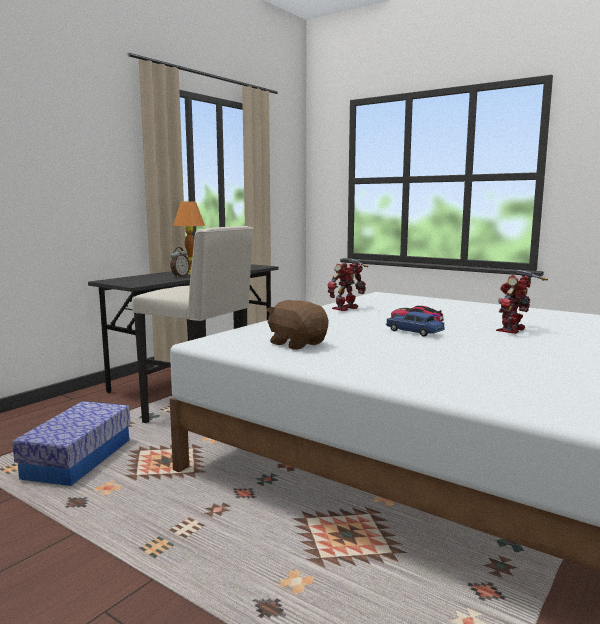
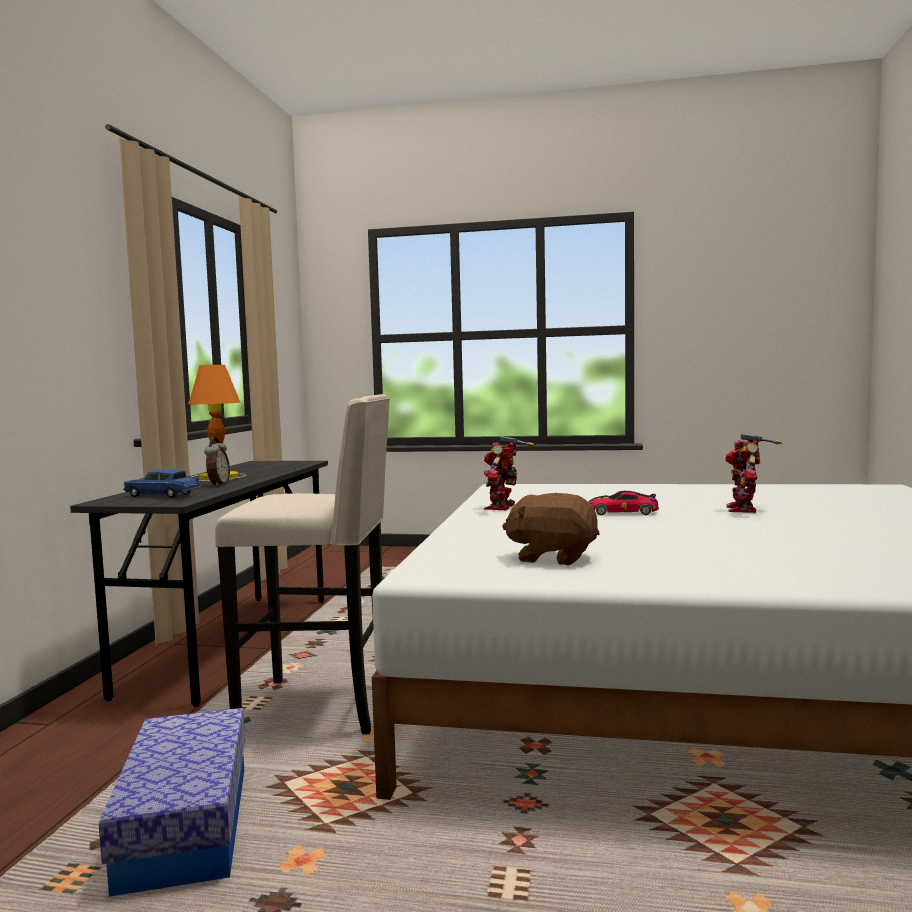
camera: 25 degrees left, 5 degrees down
blue toy car [386,312,445,337] -> blue toy car moved to [123,469,201,498]

